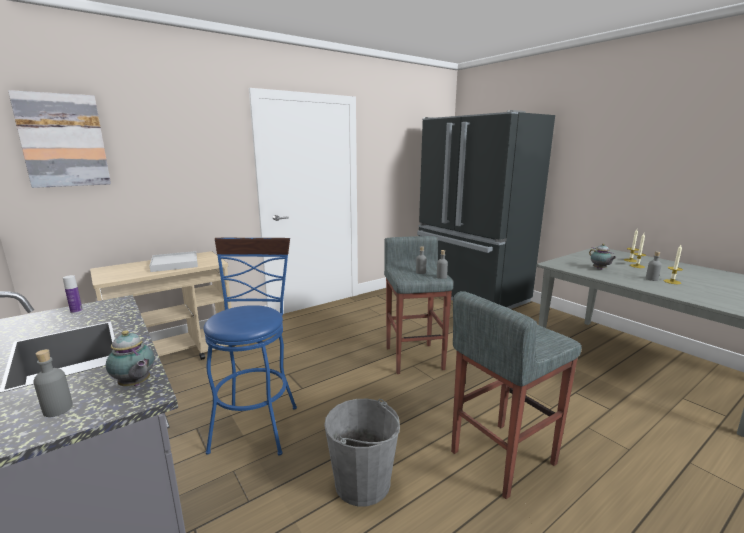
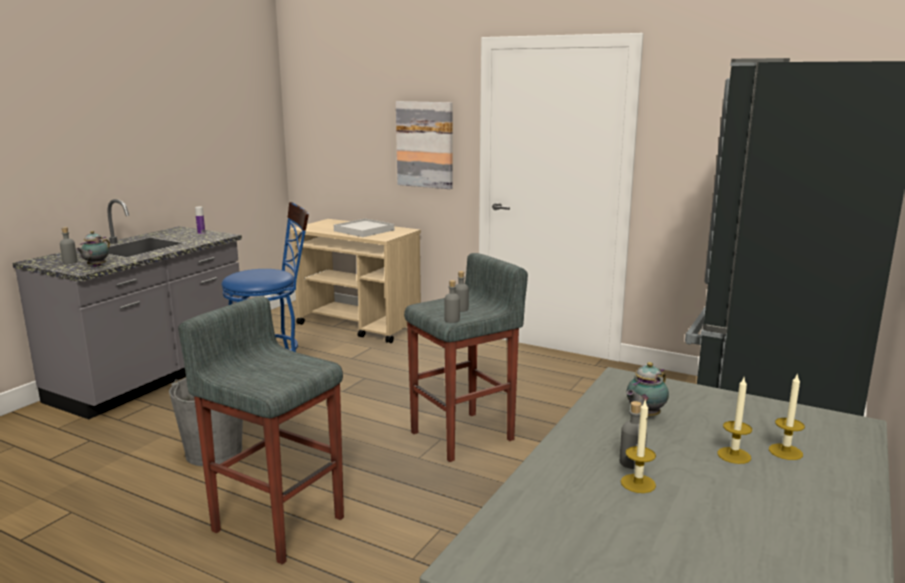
camera: 65 degrees right, 0 degrees up
picture [8,90,111,188] -> picture moved to [396,101,453,189]

